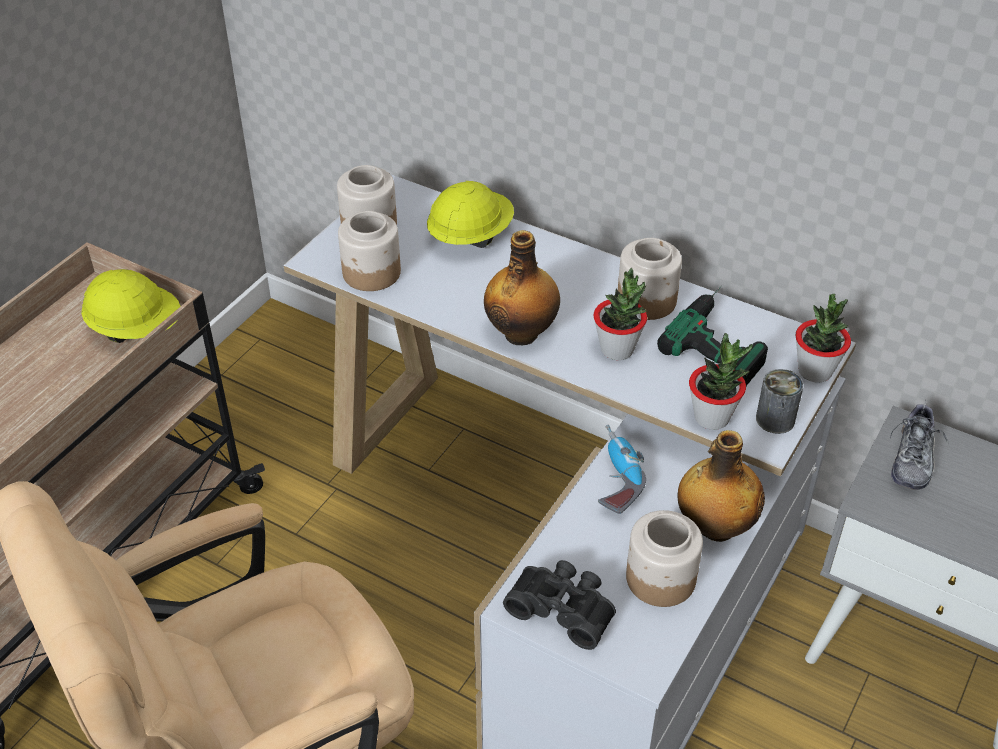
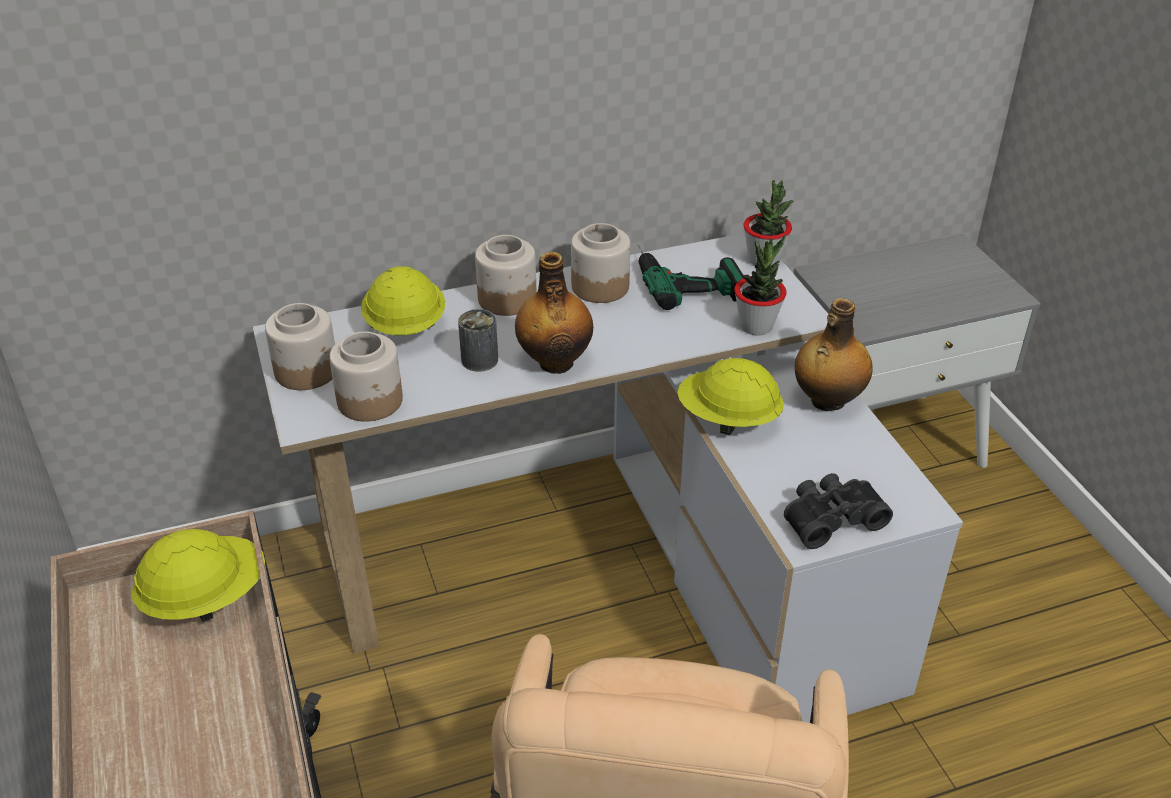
camera: 50 degrees left, 5 degrees down
potted plant [593,268,647,360] -> none
power drill [598,425,646,514] -> yellow hard hat [677,358,784,435]
jar [626,510,703,607] -> jar moved to [475,235,537,316]
can [756,369,804,434] -> can moved to [458,309,498,372]
shoe [890,401,949,490] -> none

